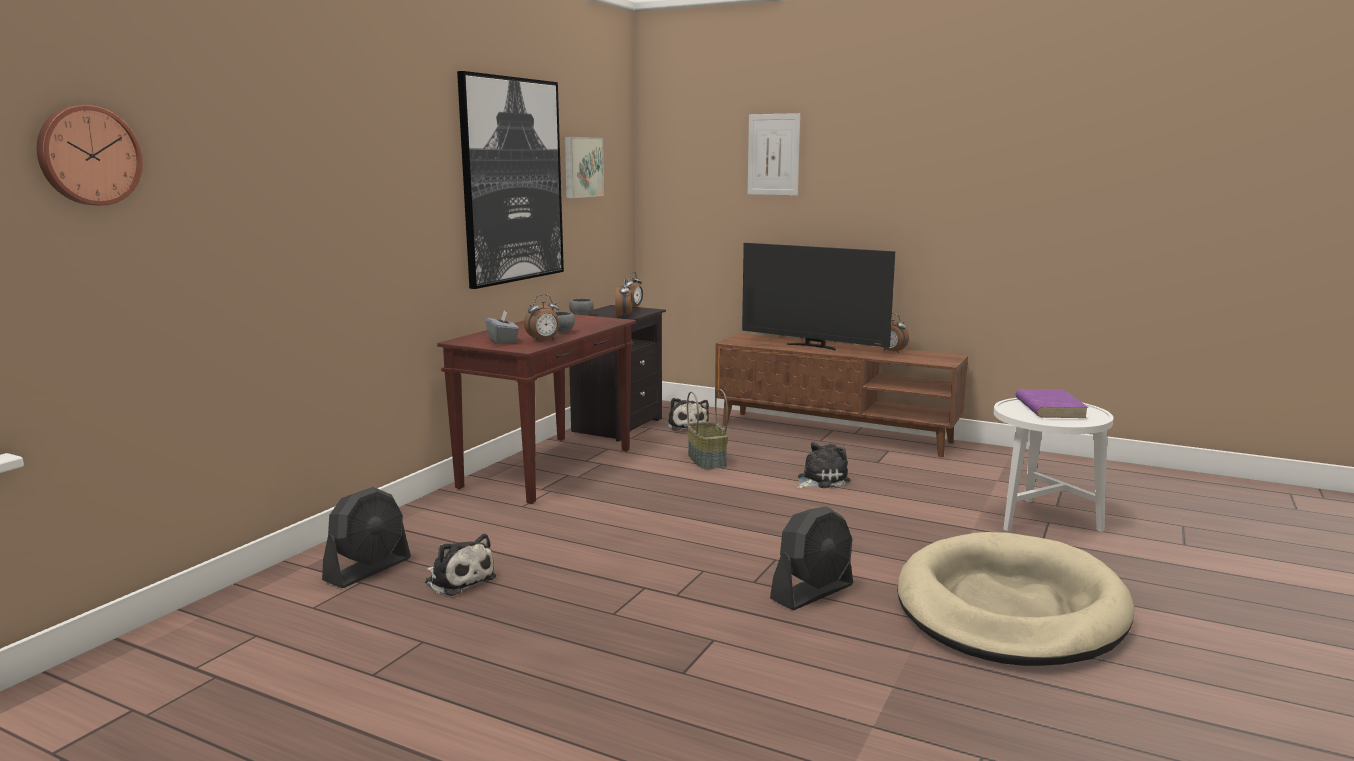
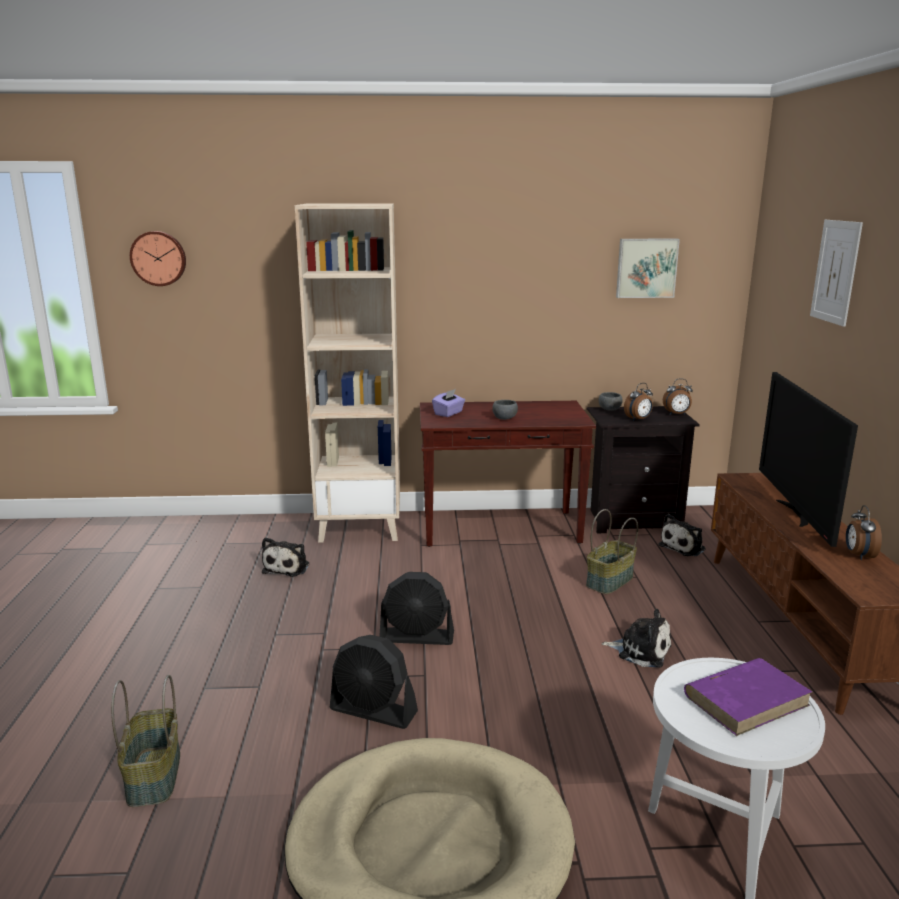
camera: 60 degrees right, 5 degrees up
black fan [322,487,411,588] -> black fan moved to [379,572,454,645]
picture [457,71,564,289] -> none
grey tissue box [486,311,519,344] -> purple tissue box [432,389,465,417]
alarm clock [524,294,560,342] -> none
none -> basket [111,675,180,807]
none -> beige bookcase [295,204,400,543]

